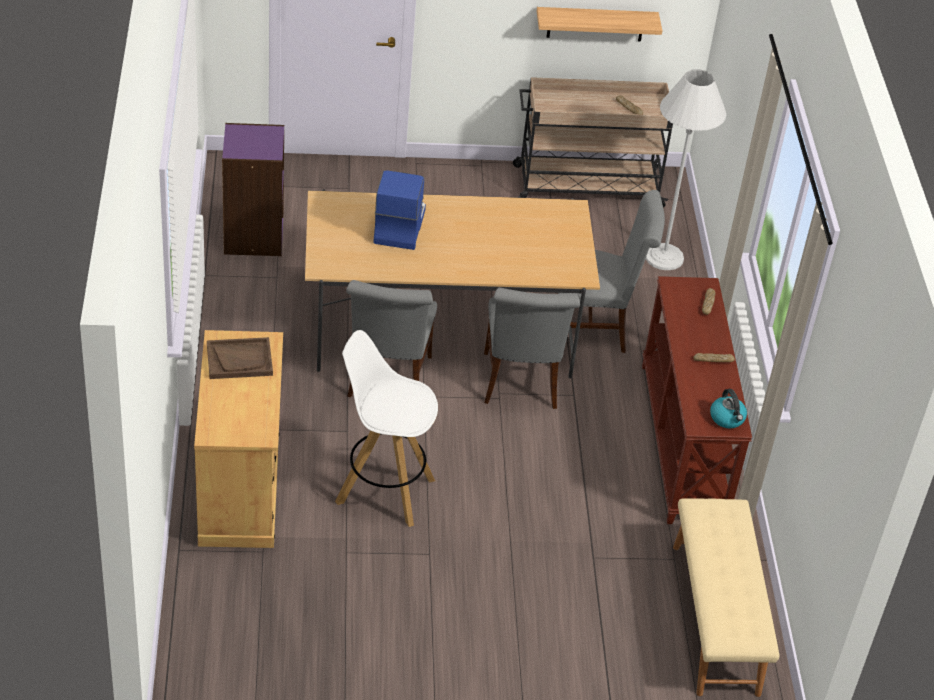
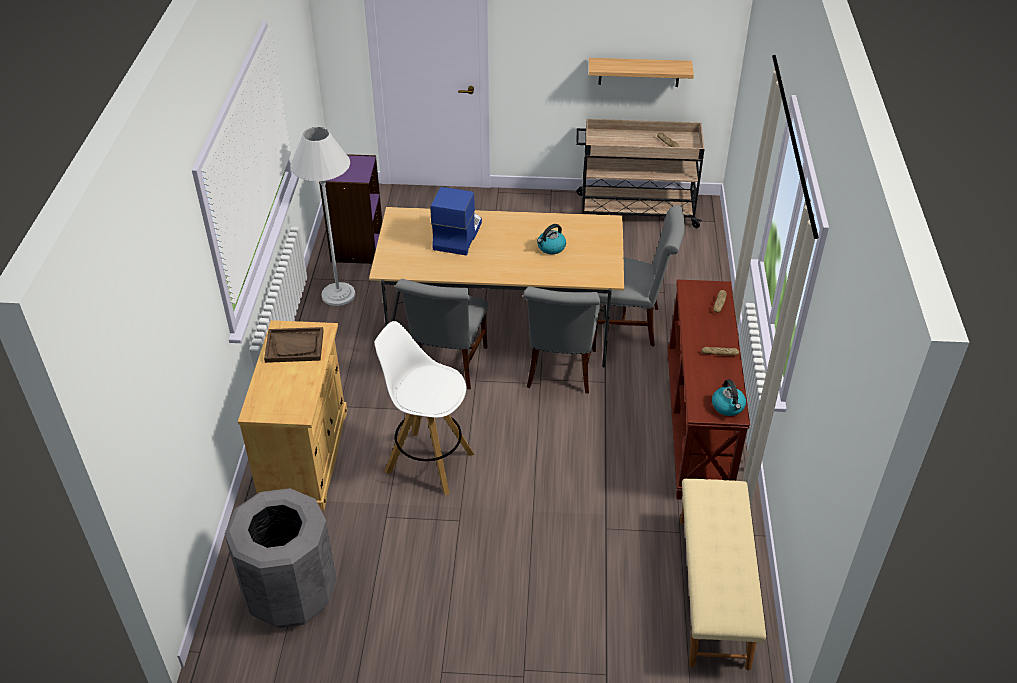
camera: 10 degrees right, 0 degrees up
white floor lamp [646,69,726,270] -> white floor lamp moved to [290,127,356,306]
none -> grey trash can [225,488,337,628]
none -> kettle [537,224,566,254]

